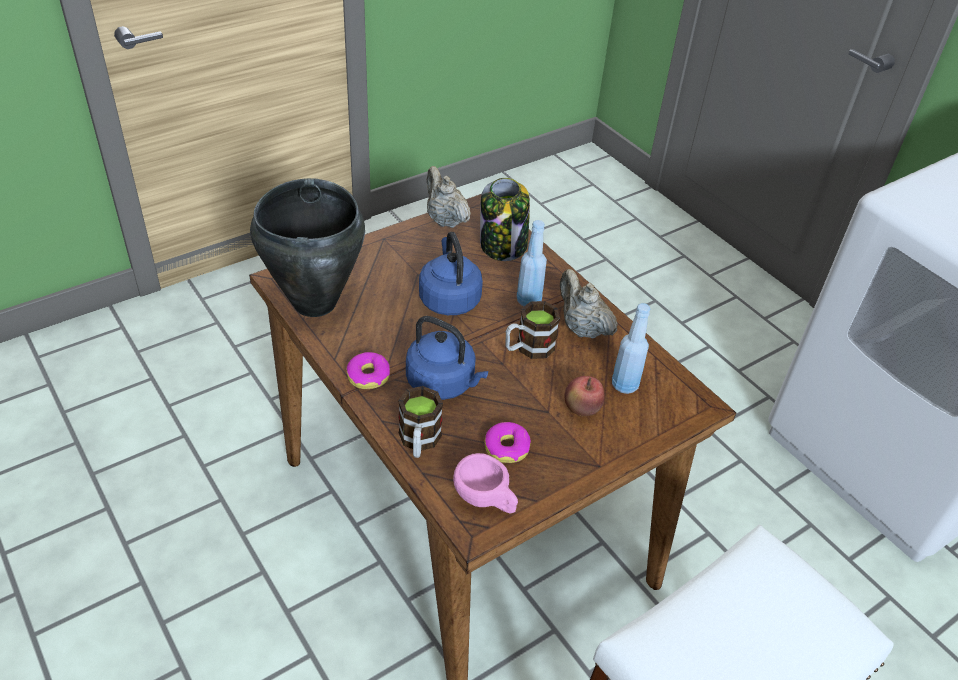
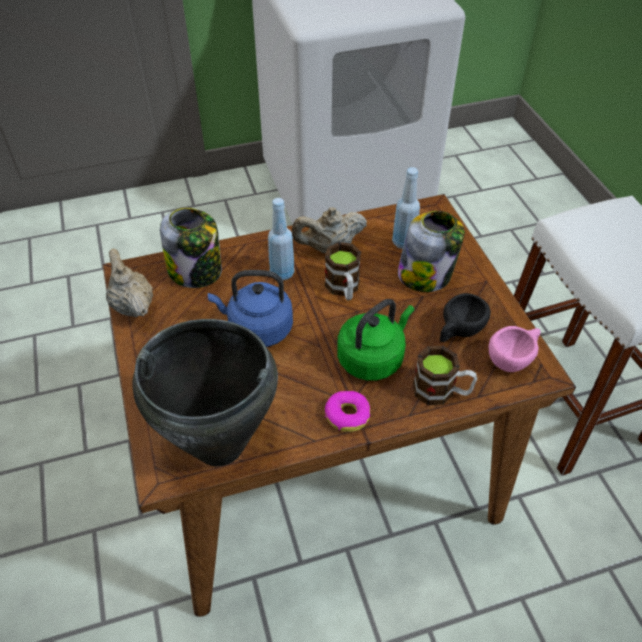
camera: 70 degrees left, 5 degrees up
blue kettle [406,316,488,400] -> green kettle [337,299,414,381]
beige teapot [427,166,471,228] -> beige teapot turned 75 degrees clockwise [106,249,153,317]
donut [485,422,531,463] -> black cup [440,293,491,342]
apple [565,376,605,416] -> jar [398,211,465,292]

